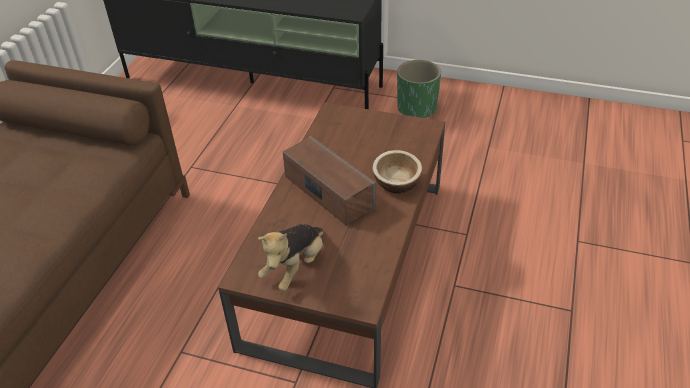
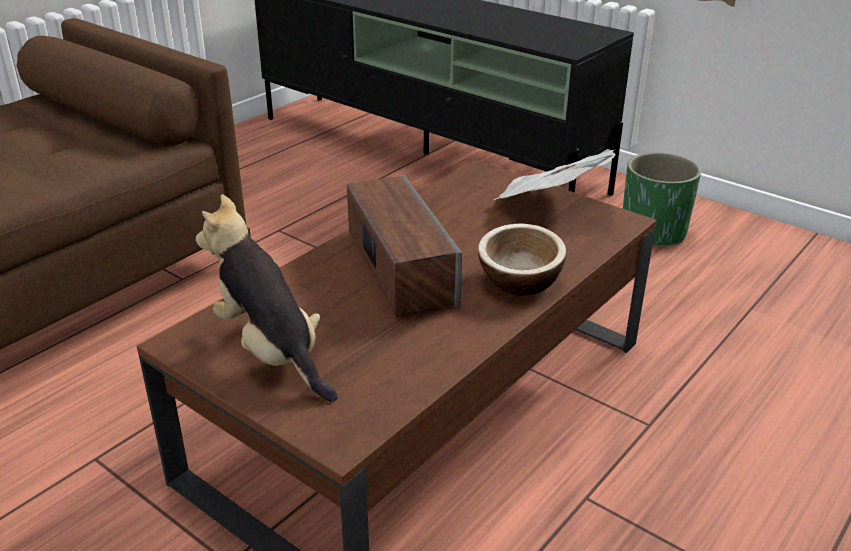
camera: 20 degrees right, 10 degrees down
plush toy [258,224,323,291] -> plush toy turned 90 degrees clockwise [196,194,337,402]
none -> newspaper [493,150,615,200]

